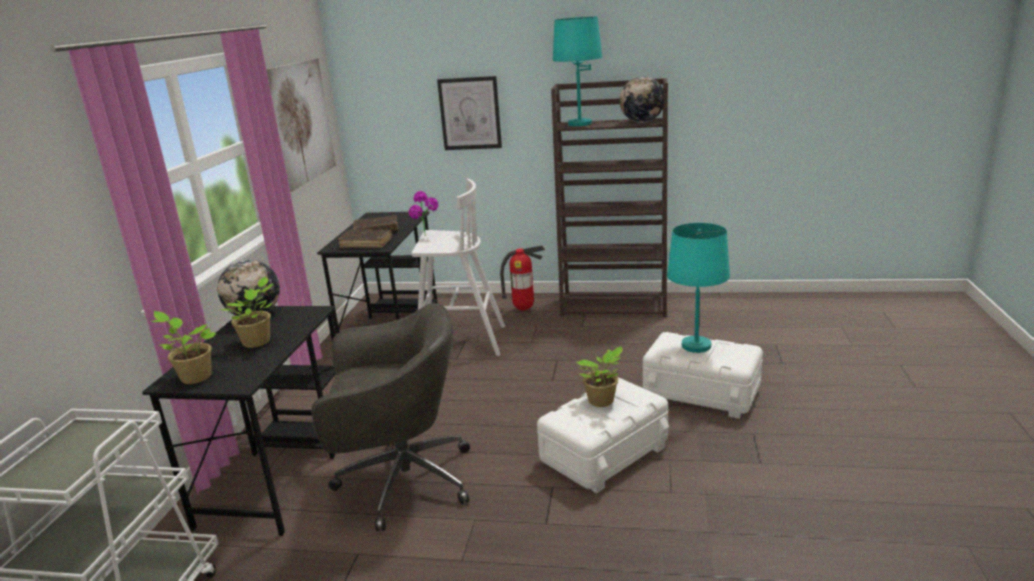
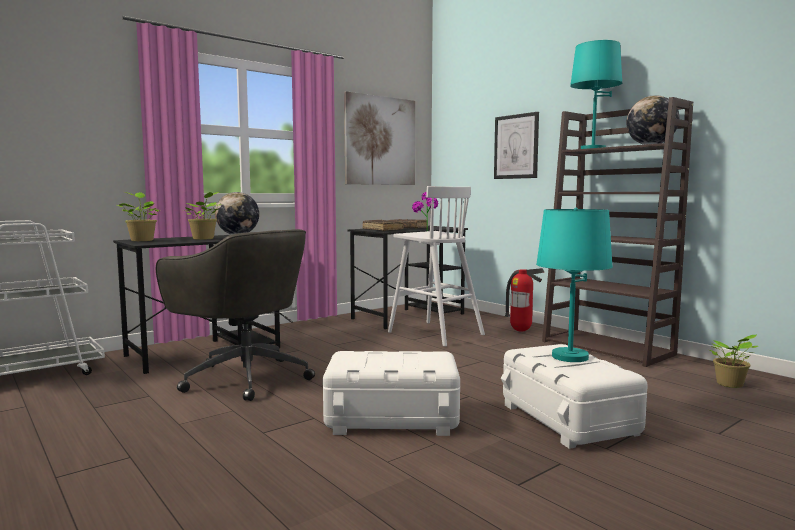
camera: 40 degrees right, 15 degrees down
potted plant [577,346,623,407] -> potted plant moved to [709,334,758,388]

